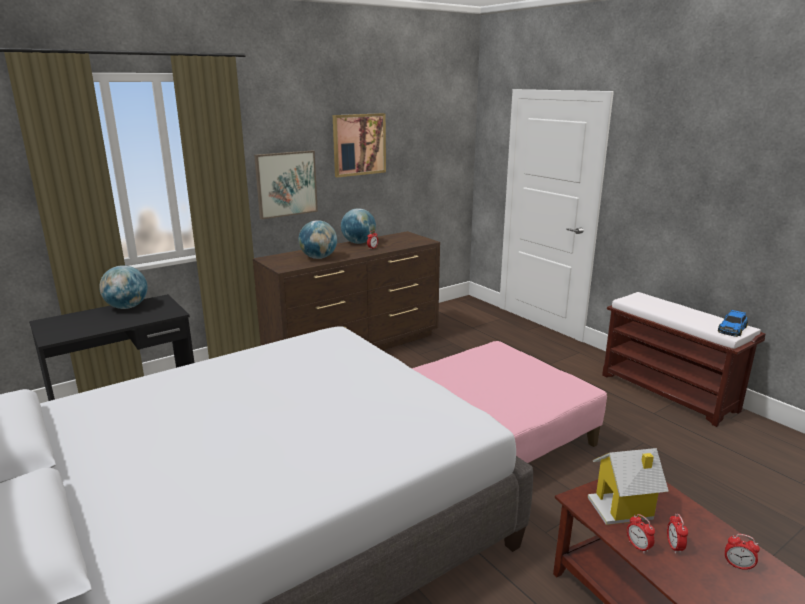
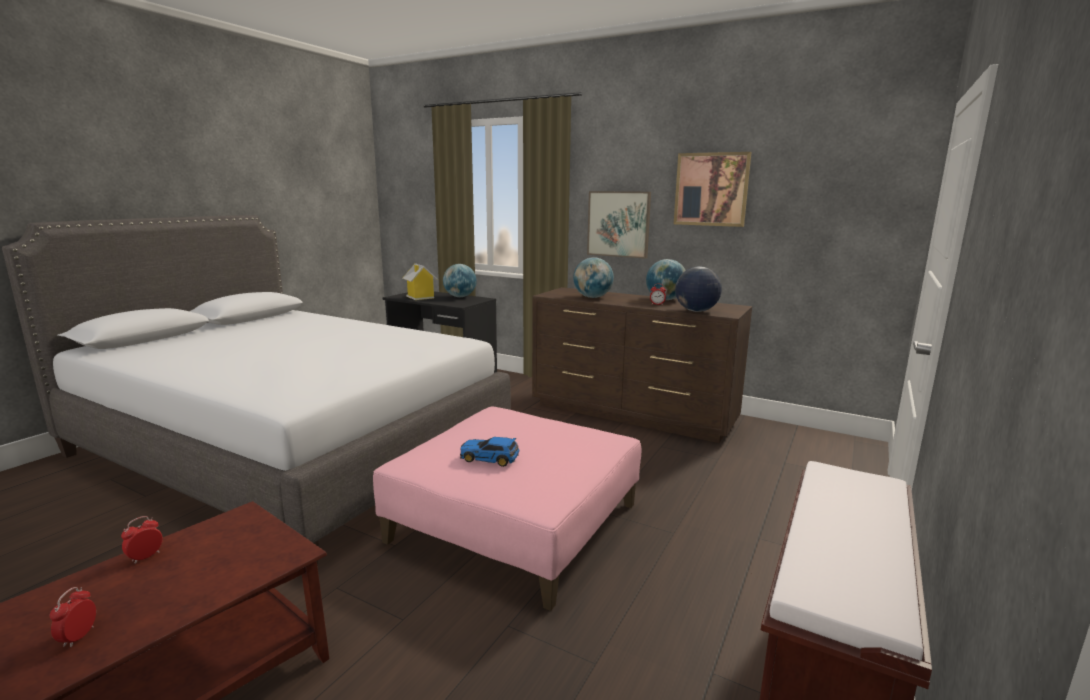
camera: 65 degrees right, 5 degrees down
toy house [588,448,669,525] -> toy house moved to [402,263,438,300]
alarm clock [667,514,688,554] -> none
toy car [718,310,748,337] -> toy car moved to [460,437,520,467]
none -> globe [675,266,722,312]

